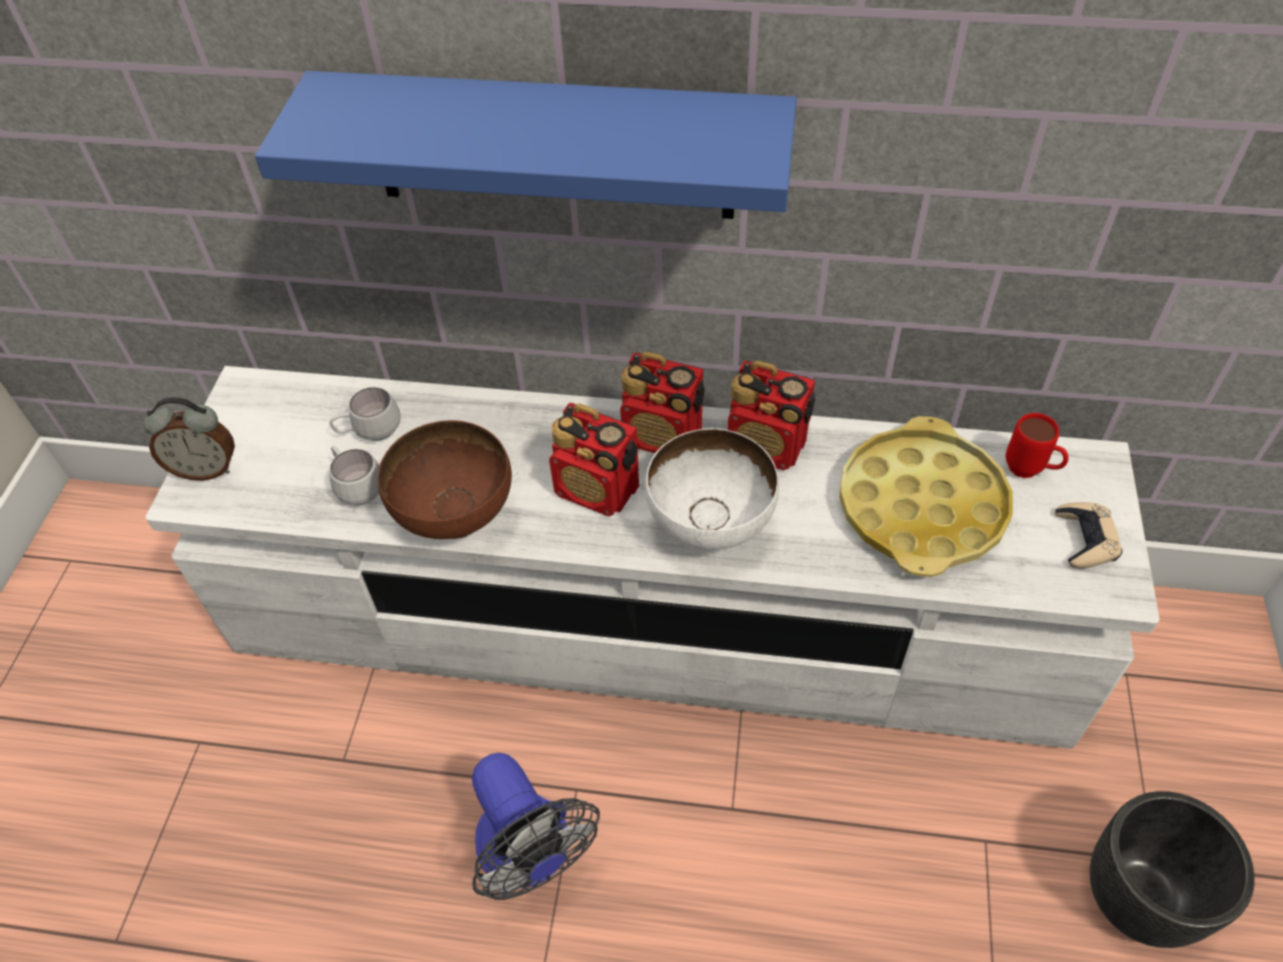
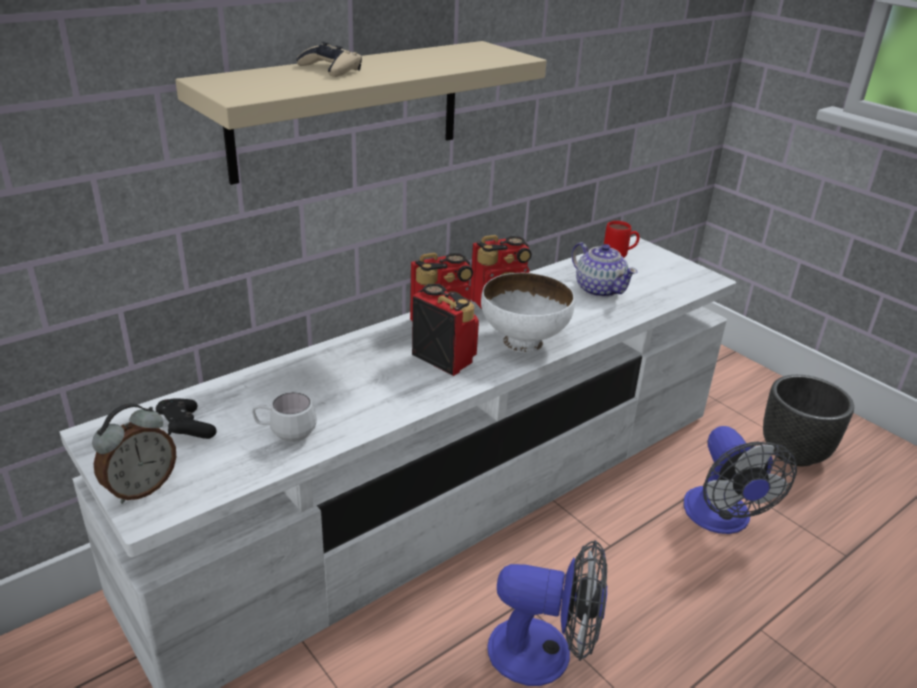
camera: 50 degrees left, 20 degrees down
blue shelf [255,71,797,219] -> beige shelf [175,41,546,185]
white mug [329,387,401,441] -> none
brown bowl [378,420,512,539] -> none
radio [549,403,639,516] -> radio turned 120 degrees counterclockwise [412,284,479,376]
yellow tray [839,416,1013,577] -> teapot [571,242,638,298]
beige game controller [1055,502,1122,569] -> beige game controller moved to [296,42,362,77]
none -> black game controller [156,398,217,439]
none -> fan [684,426,797,534]

